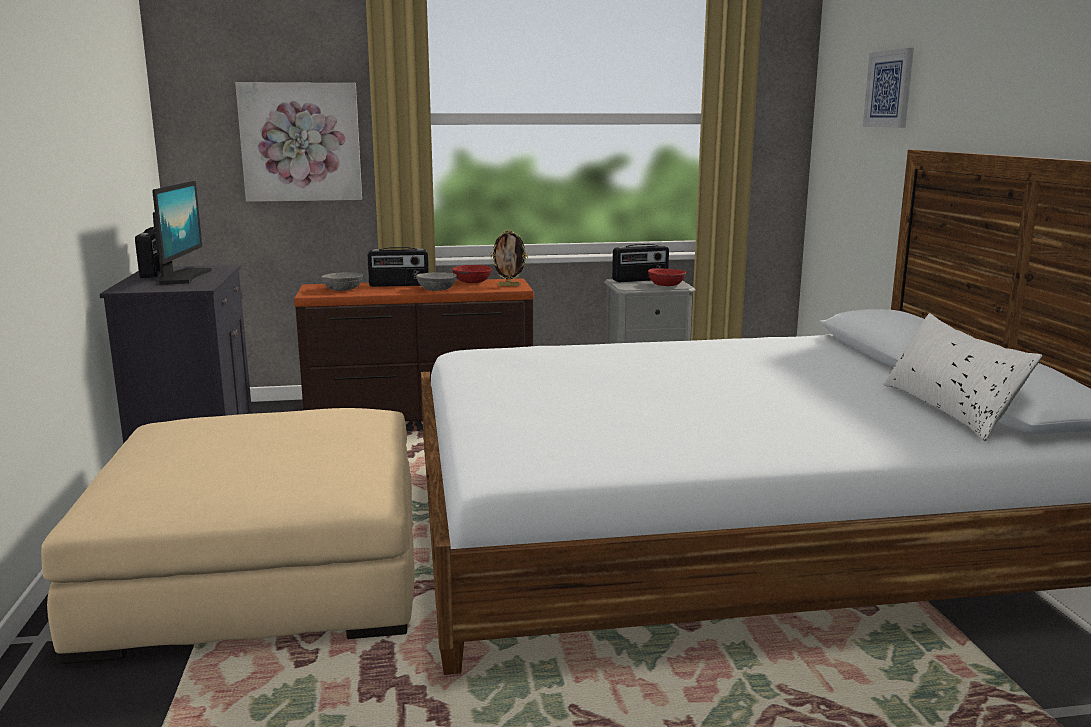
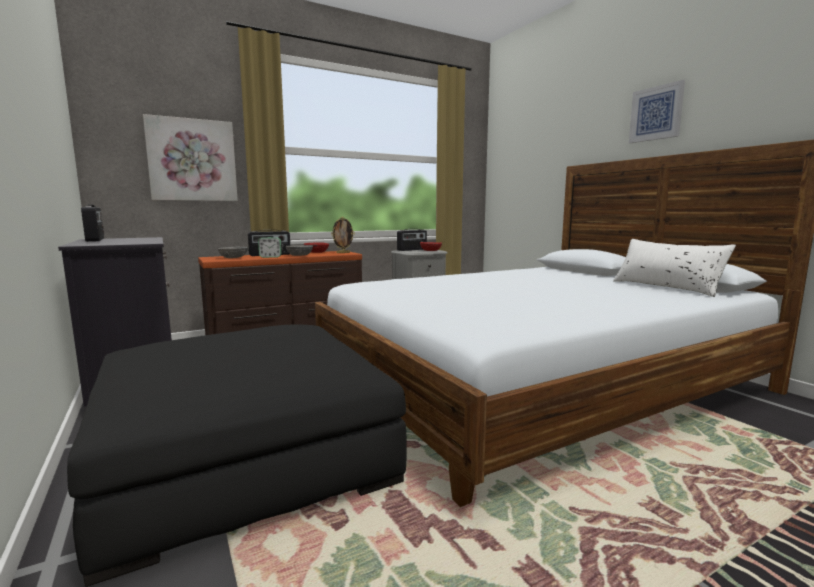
camera: 20 degrees left, 5 degrees down
beige ottoman [41,408,415,664] -> black ottoman [67,325,407,587]
monitor [152,181,212,285] -> none
picture [863,48,914,128] -> picture moved to [629,80,685,143]
none -> alarm clock [258,237,282,258]

